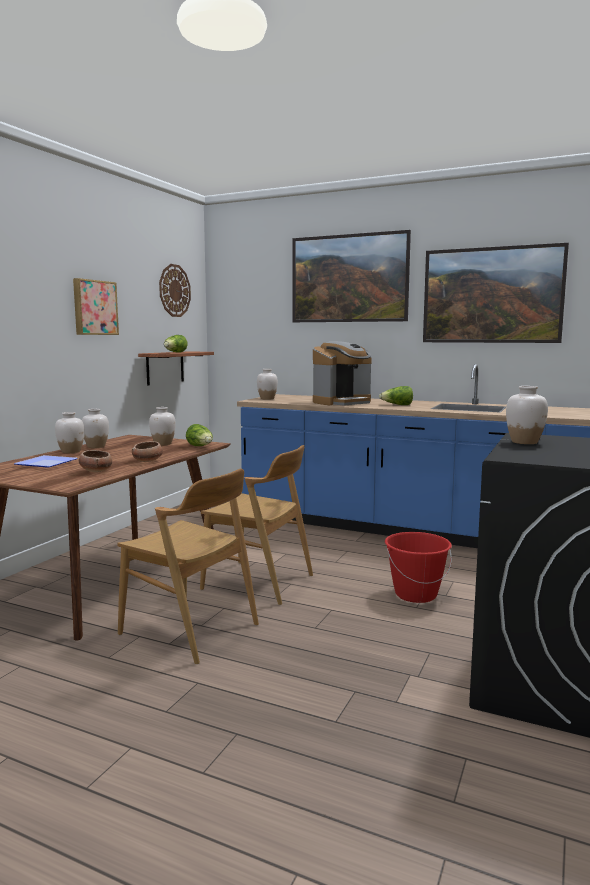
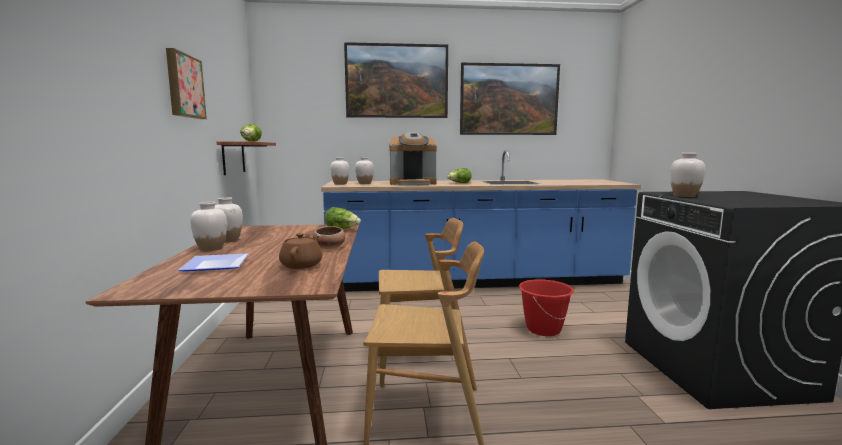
camera: 30 degrees left, 0 degrees up
bowl [79,450,112,472] -> brown teapot [279,233,322,269]
white vase [149,407,176,445] -> white vase moved to [355,157,374,184]
wall clock [159,264,191,317] -> none
coffee machine [313,341,372,406] -> coffee machine turned 60 degrees clockwise [389,132,437,185]

